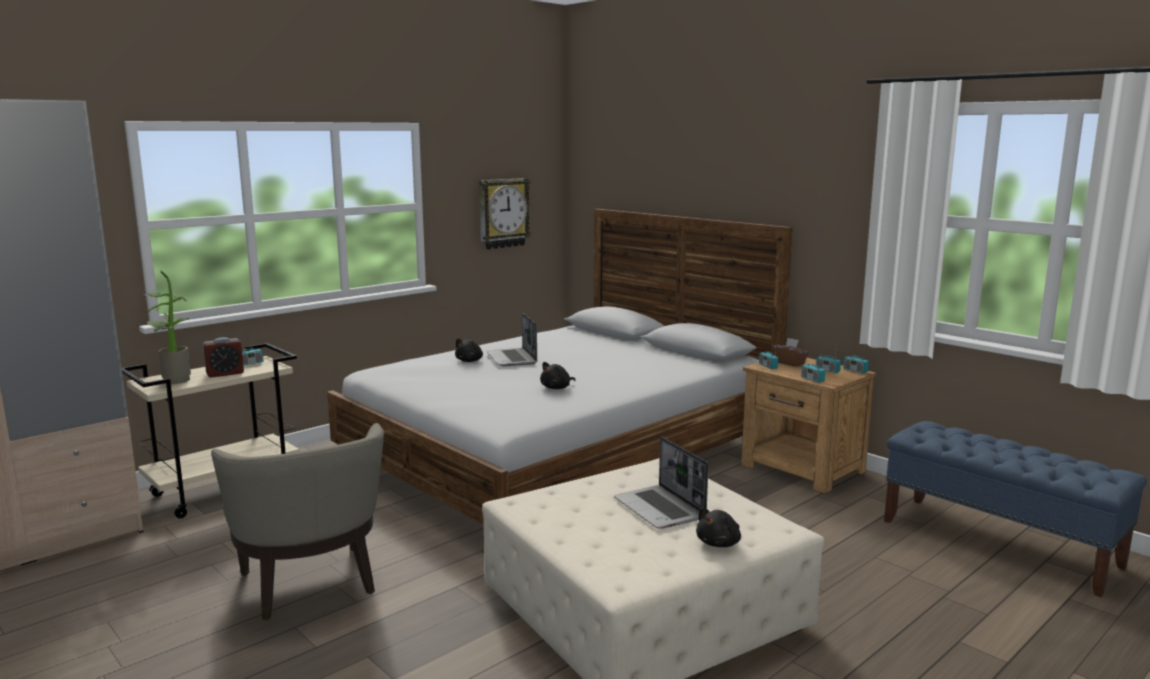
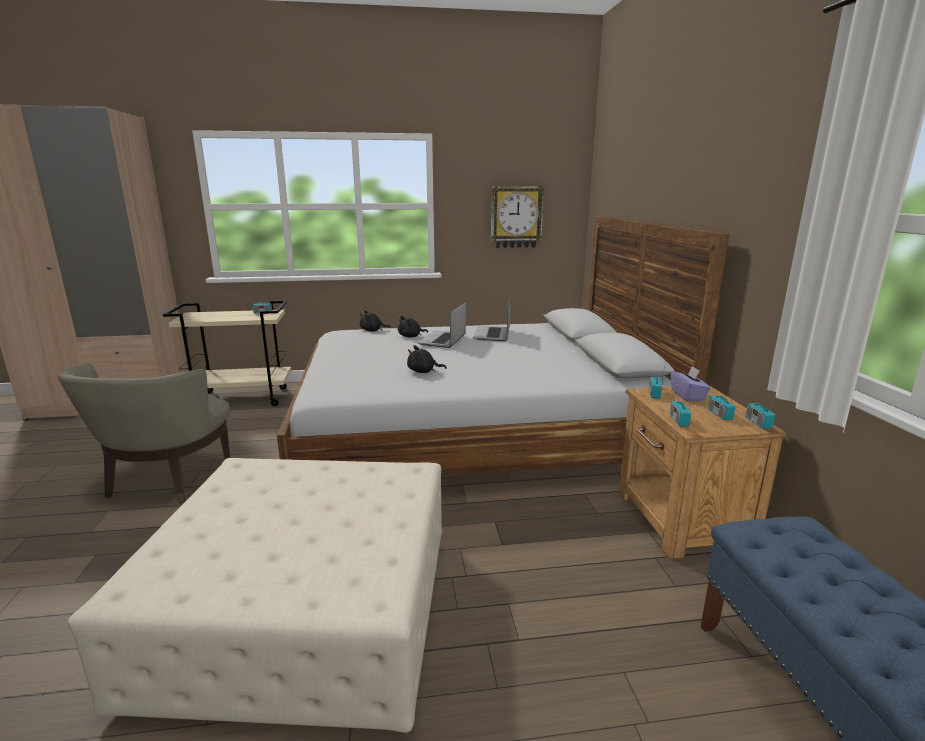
camera: 35 degrees right, 5 degrees up
potted plant [139,270,191,384] -> none
alarm clock [203,337,244,378] -> none
laptop [614,437,708,529] -> laptop moved to [473,298,510,341]
black plush toy [696,508,741,547] -> black plush toy moved to [360,310,391,331]
brown tissue box [772,338,809,367] -> purple tissue box [671,366,711,401]

